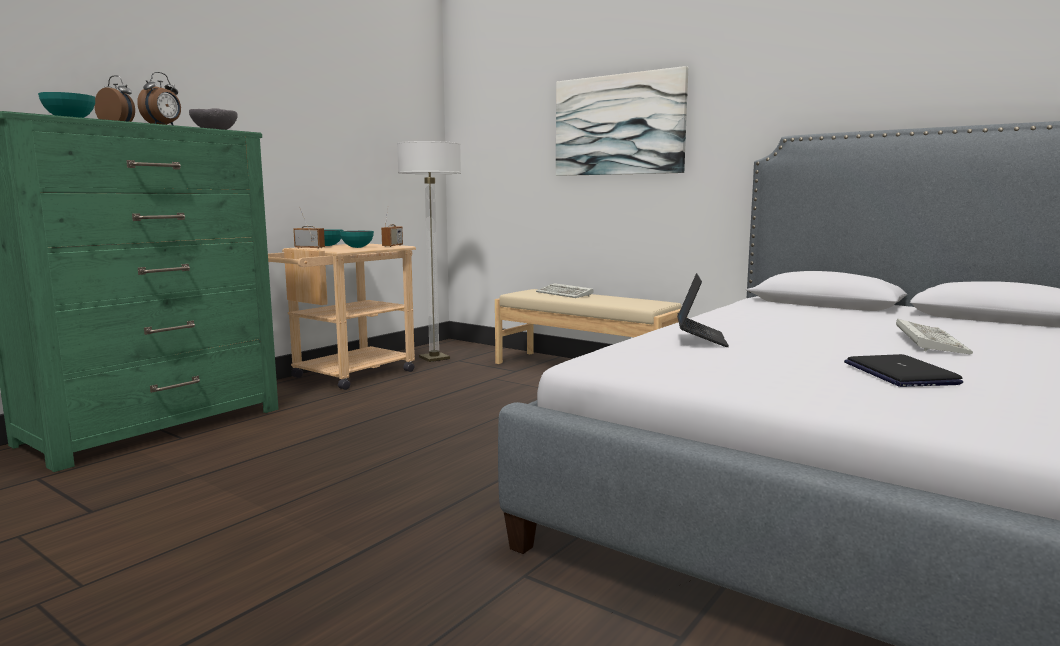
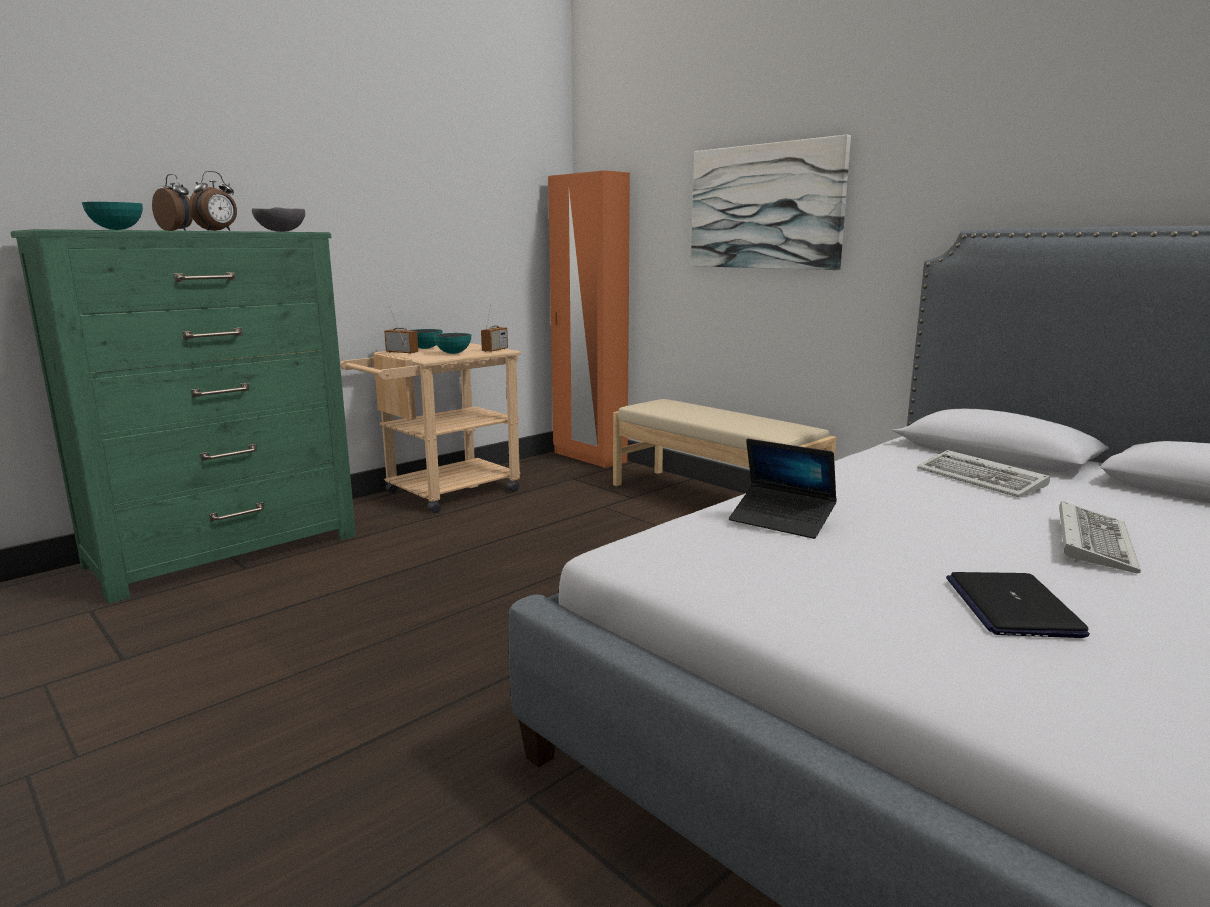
camera: 10 degrees right, 5 degrees up
floor lamp [397,141,461,362] -> none
keyboard [536,283,594,298] -> keyboard moved to [917,450,1050,498]
laptop [677,273,729,347] -> laptop turned 105 degrees clockwise [729,439,837,539]
none -> orange wardrobe [548,170,630,468]

